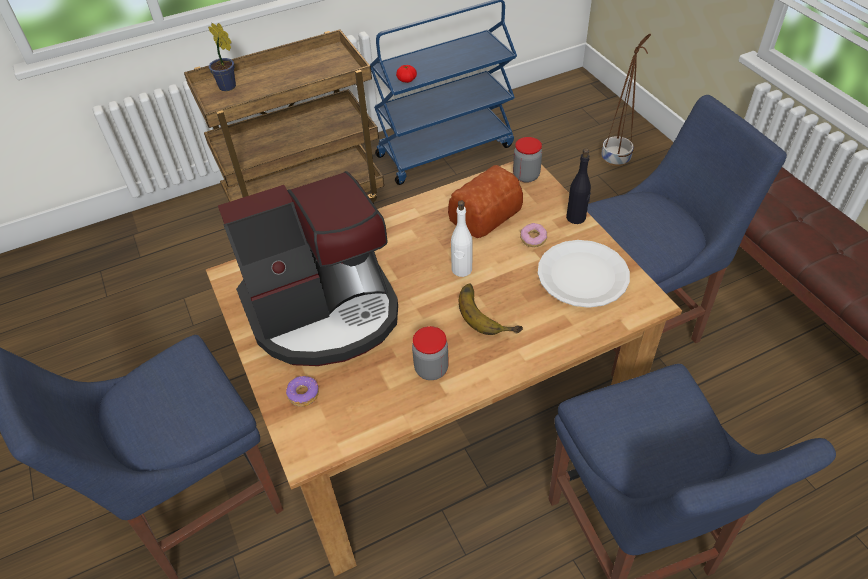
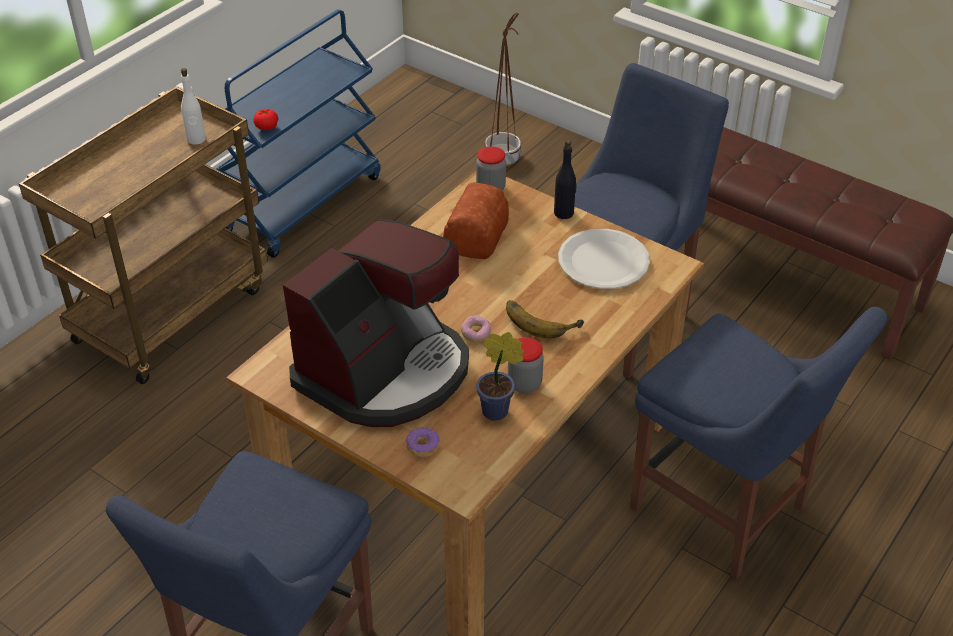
camera: 30 degrees left, 5 degrees down
potted plant [208,23,236,91] -> potted plant moved to [476,332,524,421]
white bottle [451,201,472,277] -> white bottle moved to [181,68,206,144]
donut [520,223,547,247] -> donut moved to [461,315,491,342]

